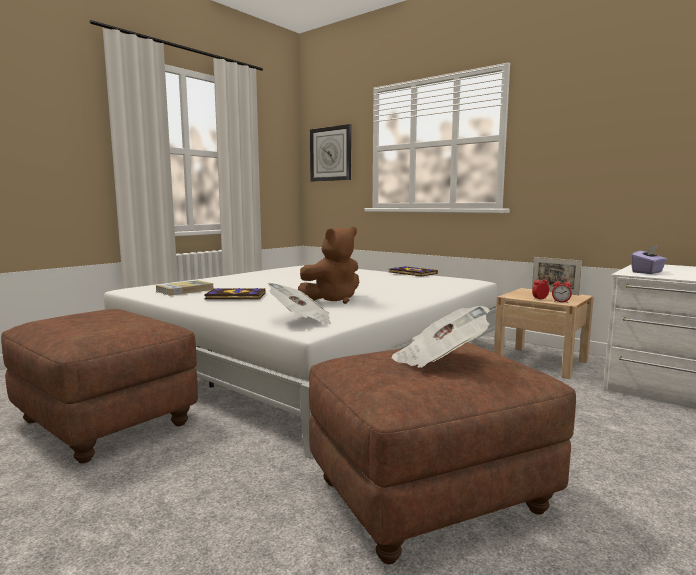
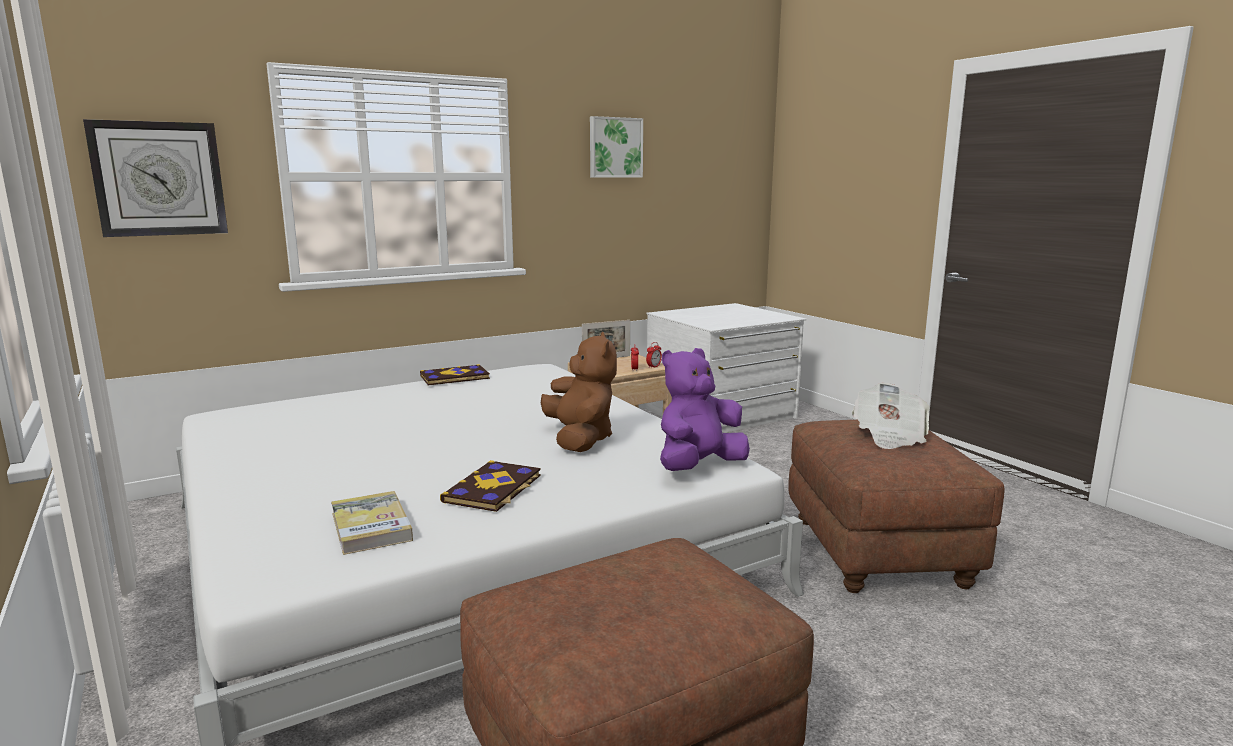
camera: 70 degrees left, 5 degrees up
newspaper [268,283,331,325] -> purple plush toy [660,348,750,471]
purple tissue box [631,246,667,274] -> none
none -> picture [590,116,643,178]

